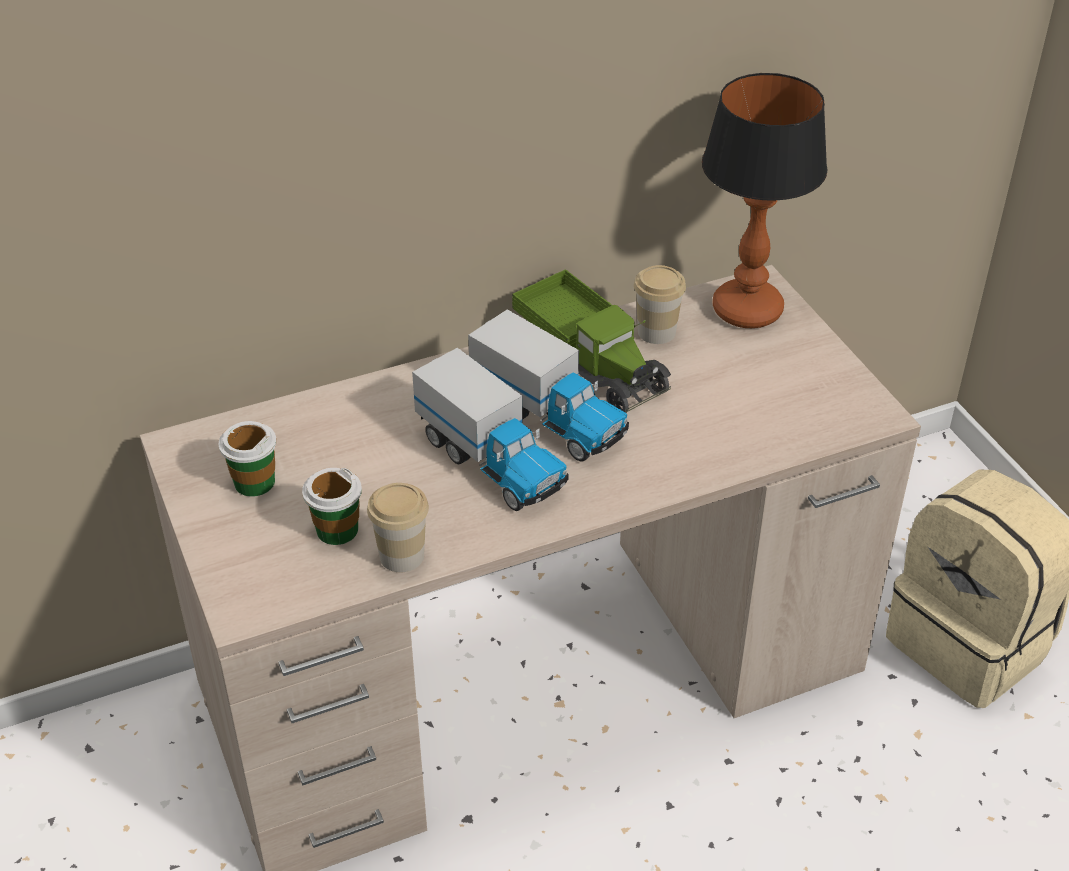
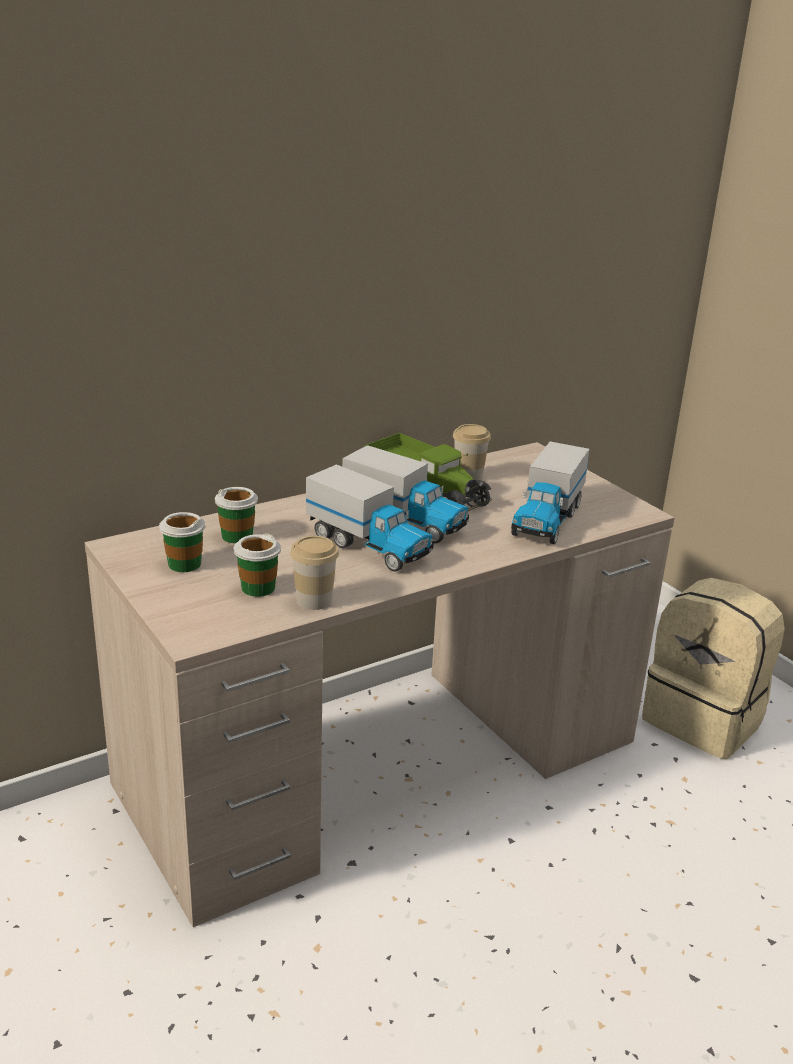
camera: 10 degrees left, 15 degrees down
table lamp [702,73,828,328] -> none
none -> cup [215,487,258,544]
none -> toy truck [511,441,590,544]

